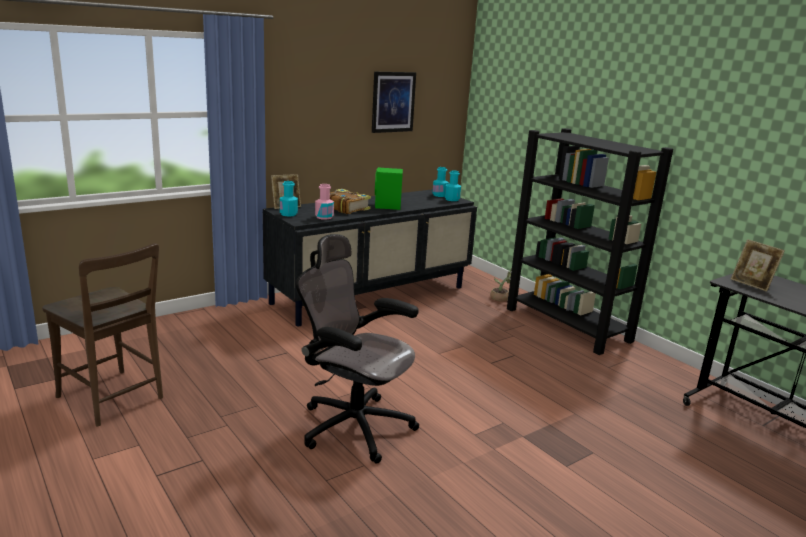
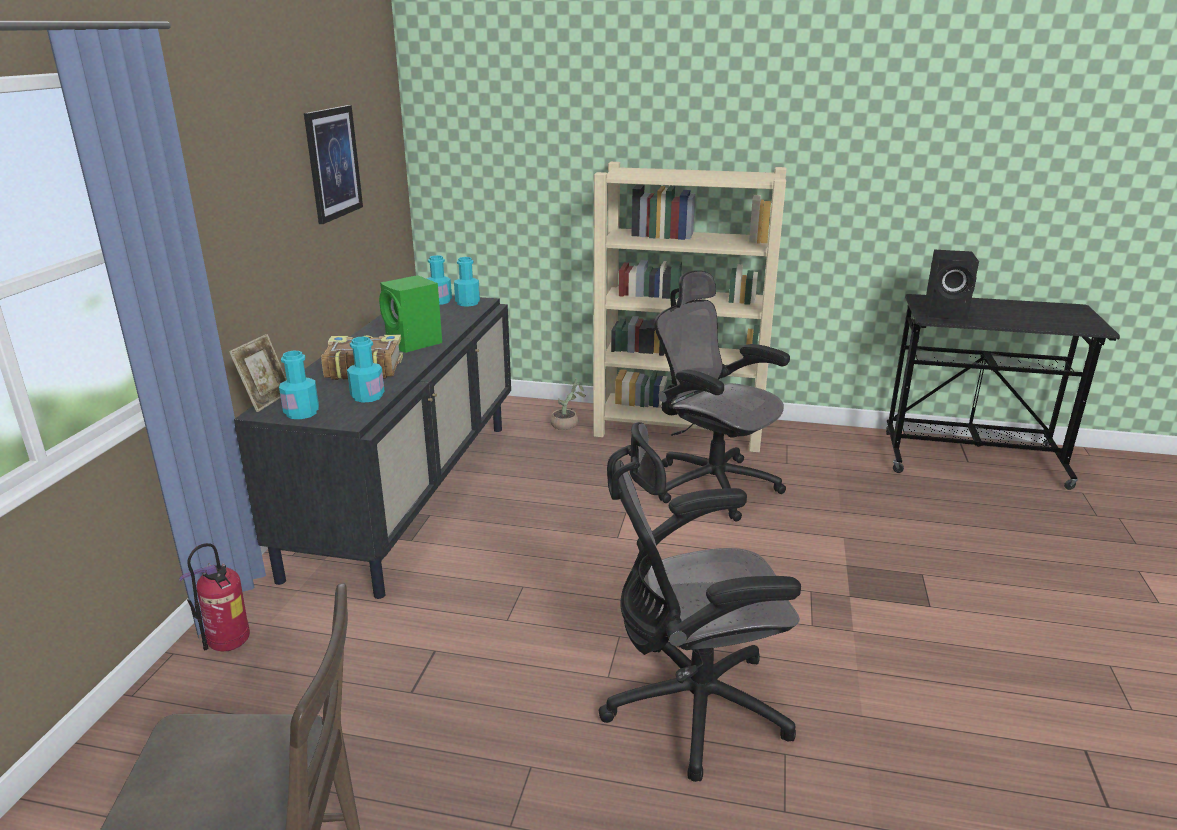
camera: 40 degrees left, 5 degrees up
pink bottle [315,184,334,220] -> turquoise bottle [347,336,385,403]
black bookcase [507,128,673,355] -> beige bookcase [593,162,786,453]
picture frame [731,239,785,292] -> black speaker [924,250,979,320]
none -> fire extinguisher [179,543,250,651]
none -> office chair [654,270,790,522]

